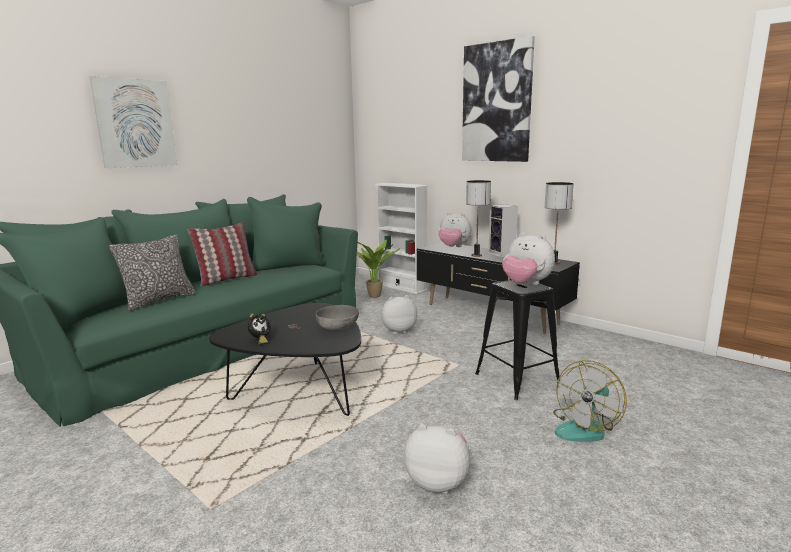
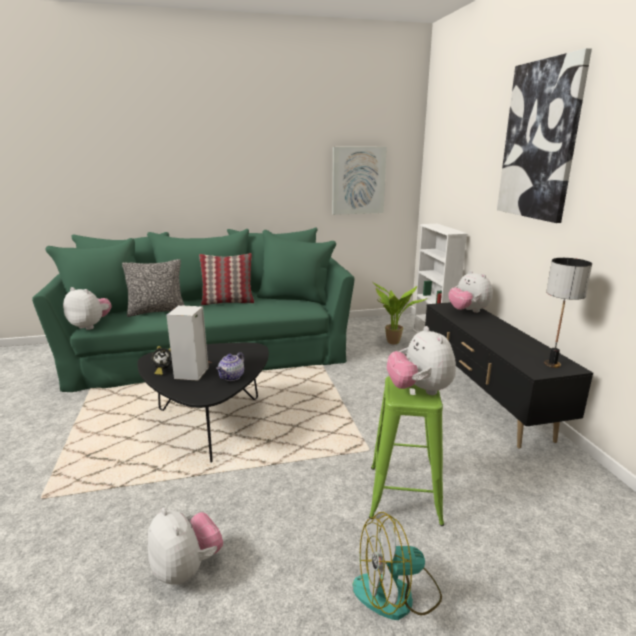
camera: 35 degrees right, 5 degrees up
picture [90,76,177,168] -> picture moved to [332,147,387,215]
grey bowl [316,305,359,331] -> teapot [216,352,244,381]
plush toy [381,295,417,334] -> plush toy moved to [63,287,111,330]
table lamp [466,180,491,257] -> none
black stool [475,280,560,400] -> green stool [369,376,444,526]
speaker [488,204,518,257] -> speaker moved to [166,305,209,381]

